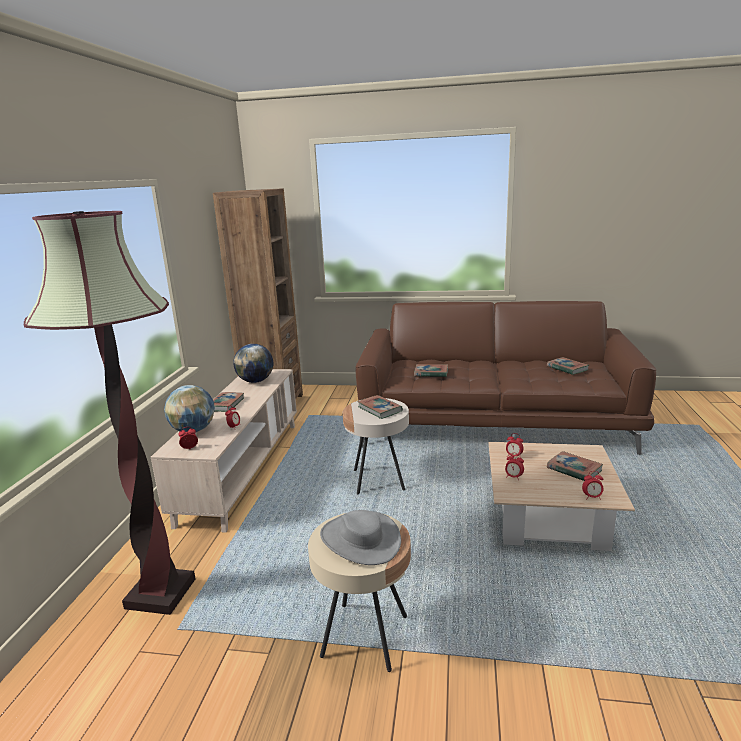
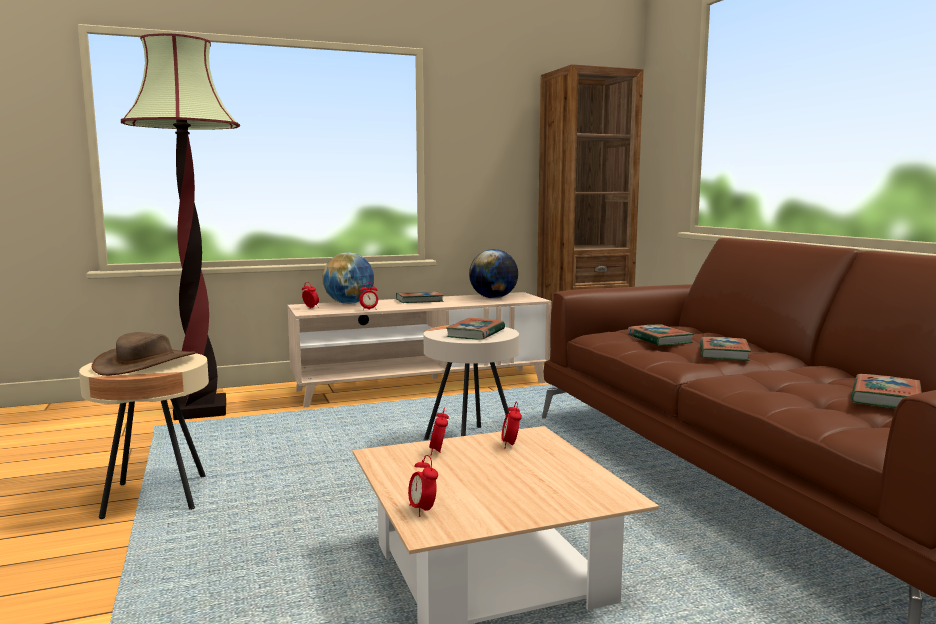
camera: 60 degrees right, 10 degrees down
grey hat [320,510,401,565] -> brown hat [92,332,196,376]
book [547,451,603,481] -> book moved to [700,337,751,361]

